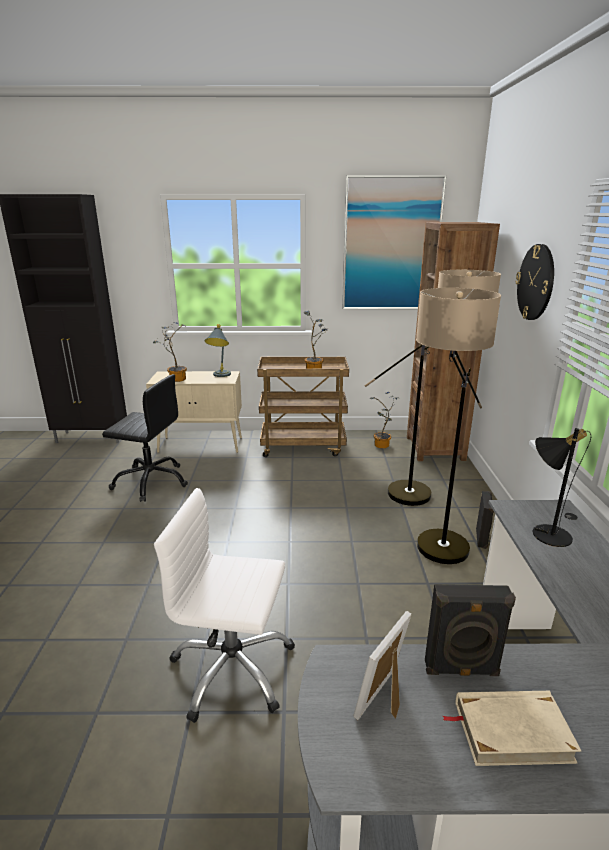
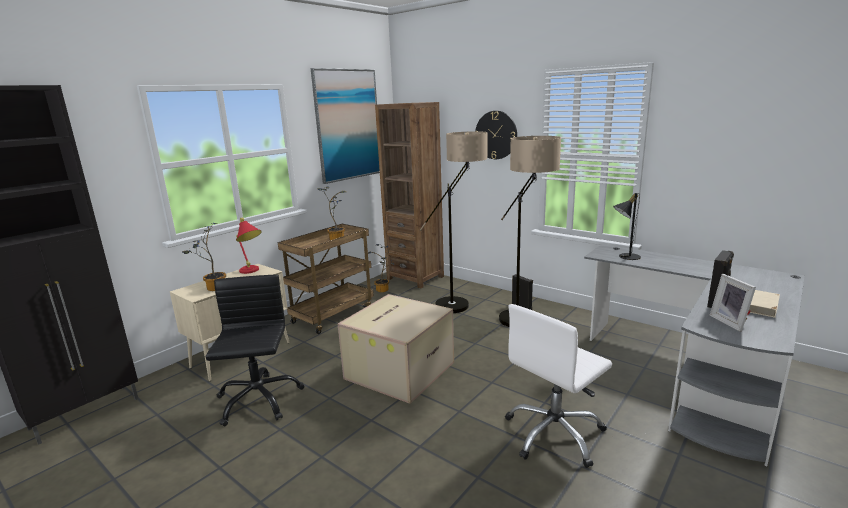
camera: 50 degrees left, 5 degrees down
black office chair [102,374,188,502] -> black office chair turned 60 degrees counterclockwise [206,274,304,426]
grey table lamp [205,324,231,377] -> red table lamp [236,217,262,274]
none -> cardboard box [338,294,454,404]

